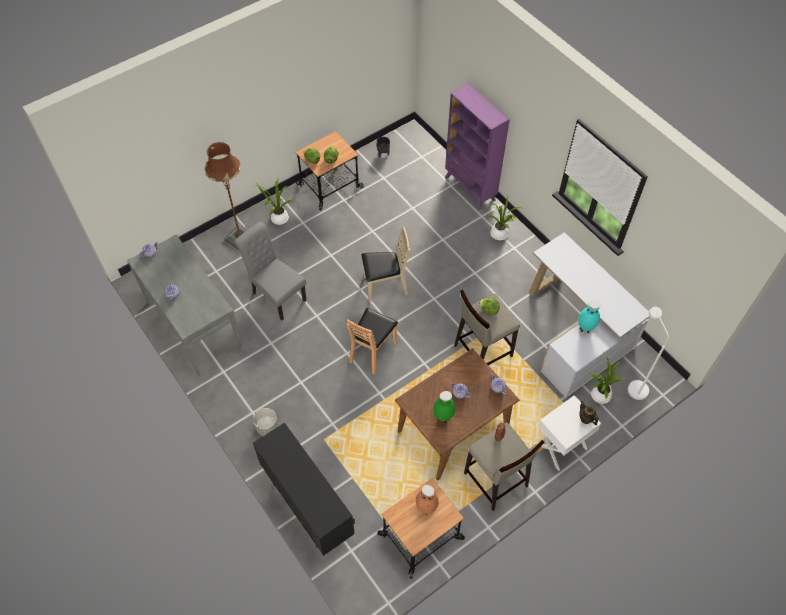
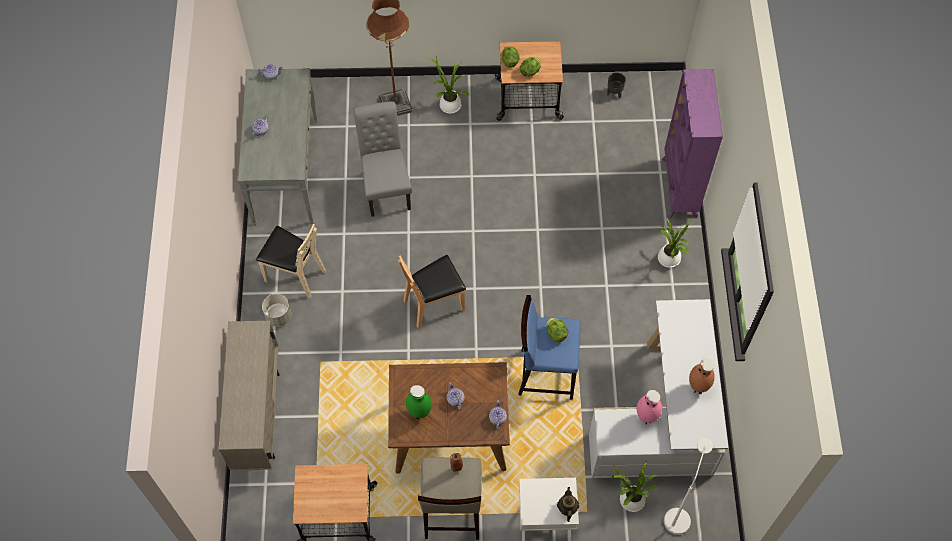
camera: 35 degrees right, 5 degrees up
black cabinet [253,423,355,556] -> beige cabinet [219,321,280,470]
beige chair [361,227,410,302] -> beige chair moved to [256,224,326,298]
brown vase [416,485,438,515] -> brown vase moved to [689,358,715,394]
beige stool [454,290,520,365] -> blue stool [518,295,580,400]
turquoise vase [578,300,600,333] -> pink vase [637,390,662,424]

